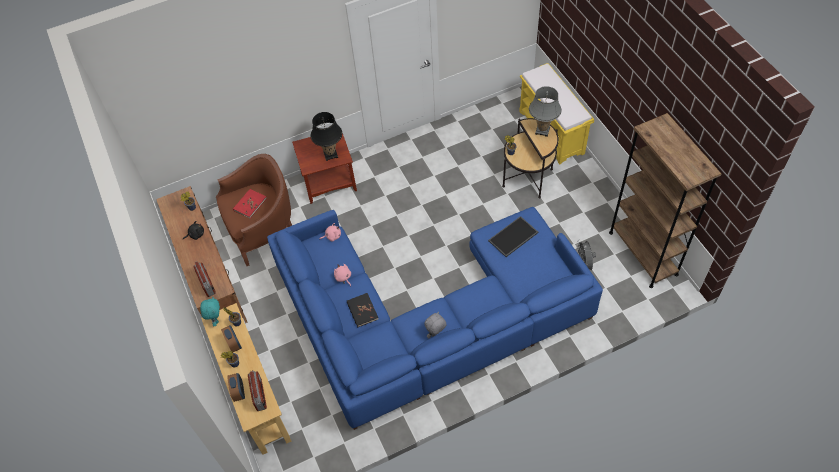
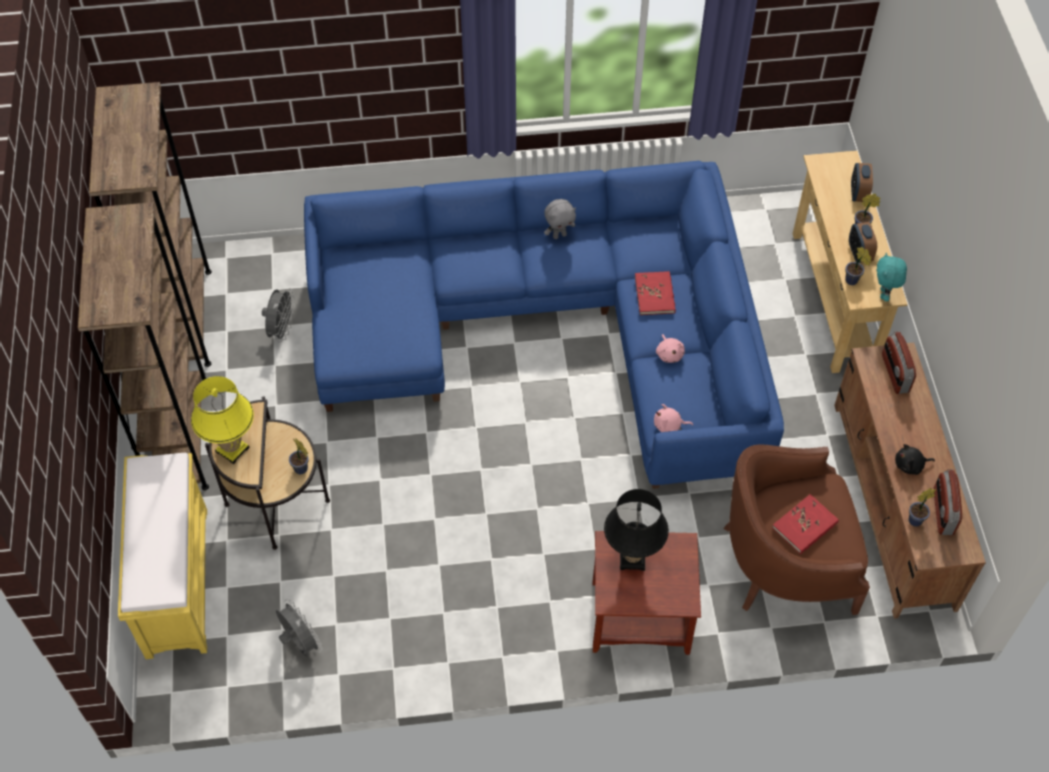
camera: 165 degrees left, 0 degrees up
radio [248,370,267,411] -> radio moved to [933,469,962,535]
black book [347,293,378,327] -> red book [635,271,676,315]
tray [488,216,539,257] -> none
grey table lamp [529,86,562,137] -> yellow table lamp [191,376,254,464]
none -> brown bookcase [78,202,209,490]
none -> grey fan [276,599,323,657]

